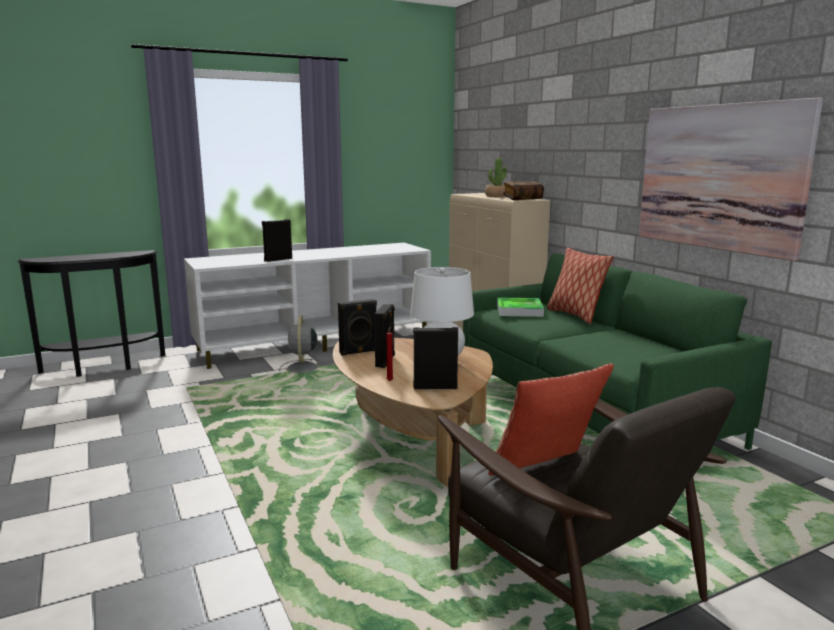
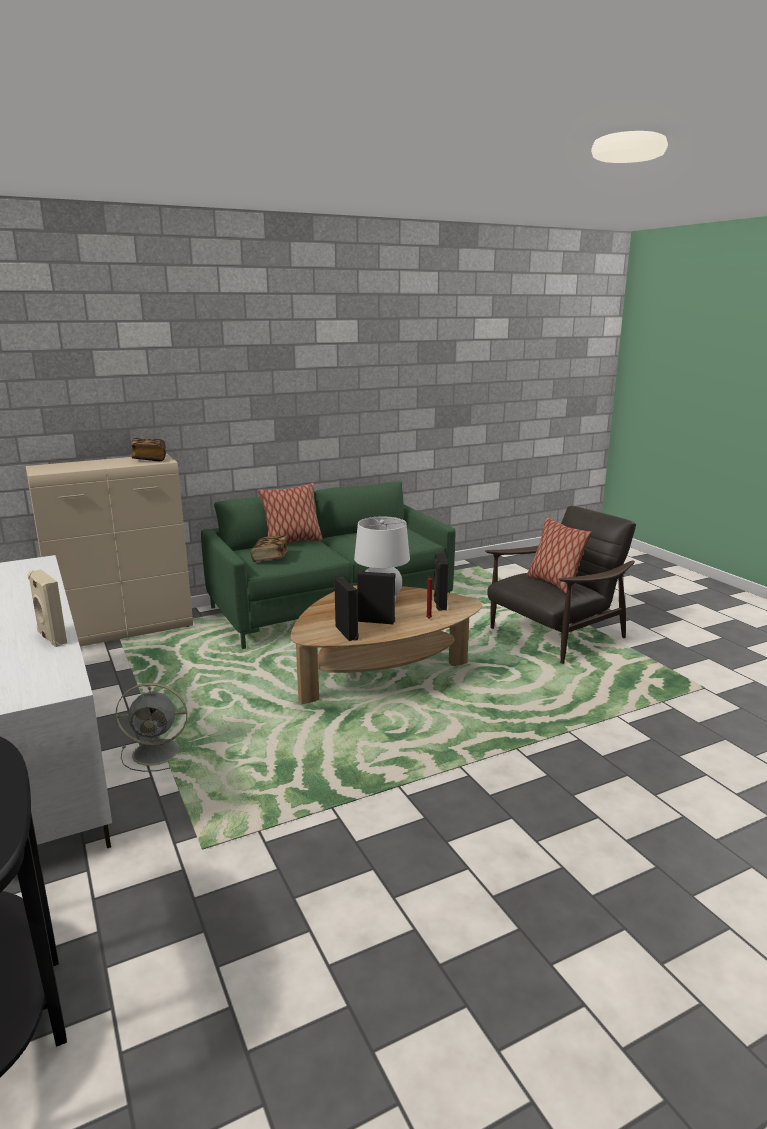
camera: 90 degrees left, 5 degrees up
black speaker [262,219,292,262] -> beige speaker [28,569,67,647]
potted plant [485,158,507,197] -> none
tray [497,297,544,317] -> book [251,536,288,562]
picture [639,98,823,261] -> none

